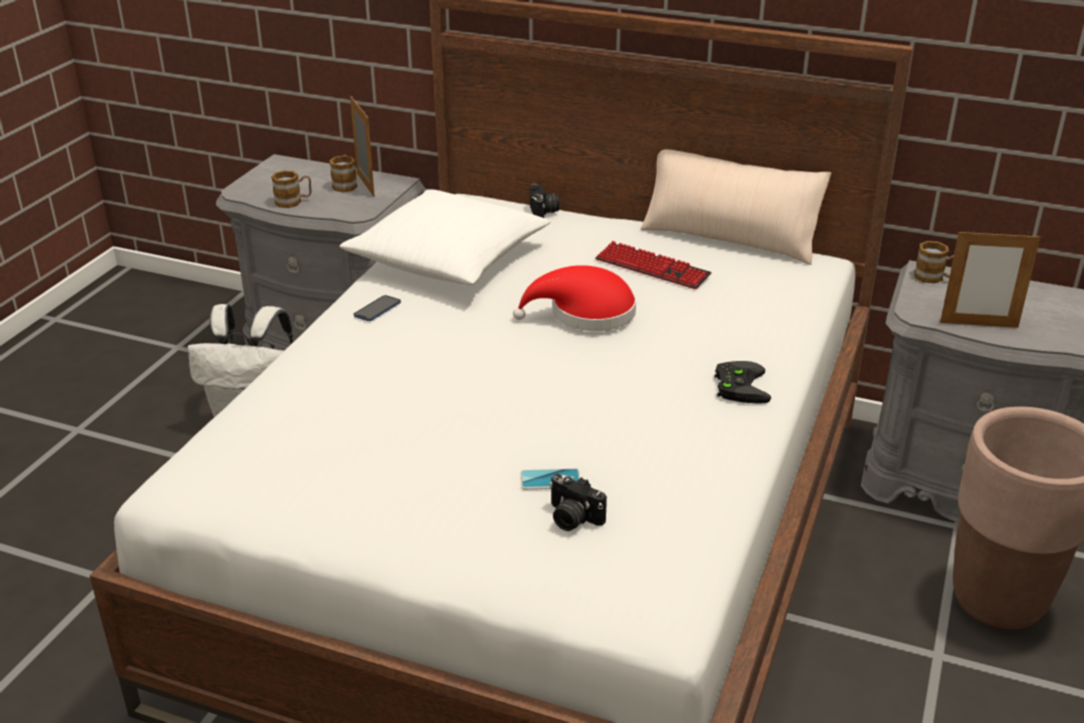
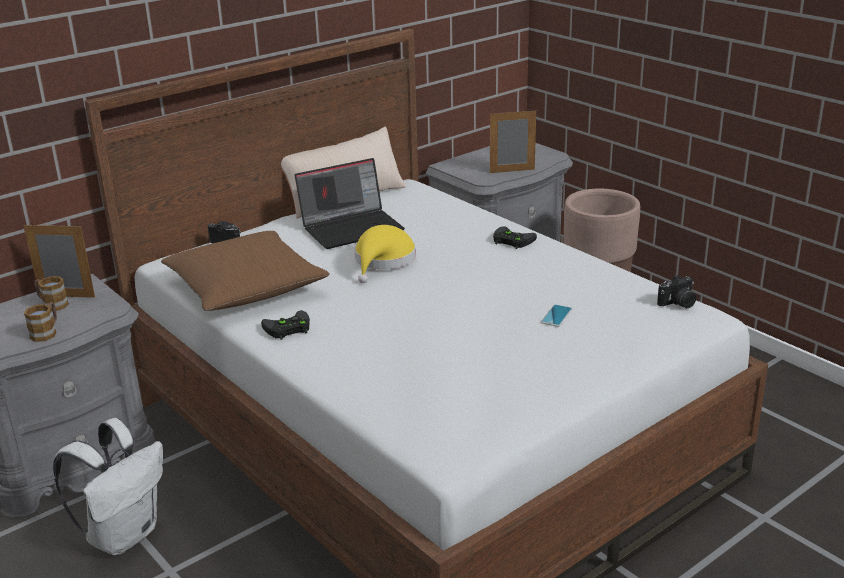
camera: 60 degrees left, 5 degrees down
white pillow [339,189,551,285] -> brown pillow [161,231,330,311]
phone [354,295,401,321] -> black game controller [261,310,310,340]
red hat [513,265,636,331] -> yellow hat [354,225,416,283]
camera [549,474,607,531] -> camera moved to [657,275,696,308]
keyboard [595,241,712,289] -> laptop [295,158,405,249]
mug [914,241,954,284] -> none
picture frame [940,229,1041,328] -> picture frame turned 135 degrees counterclockwise [490,109,536,173]

